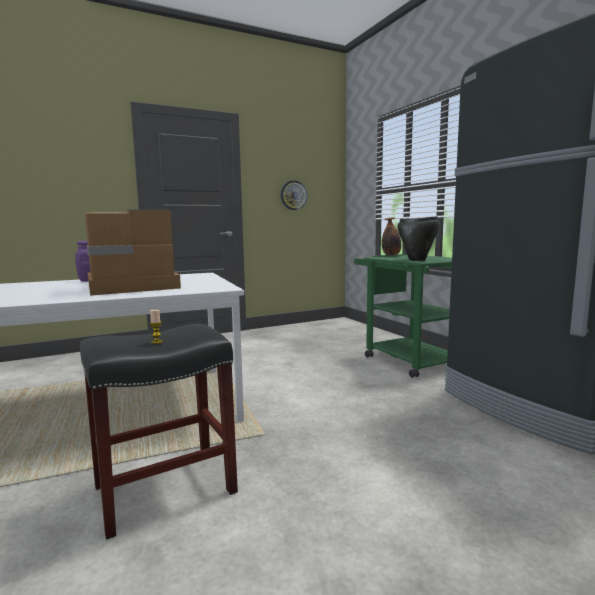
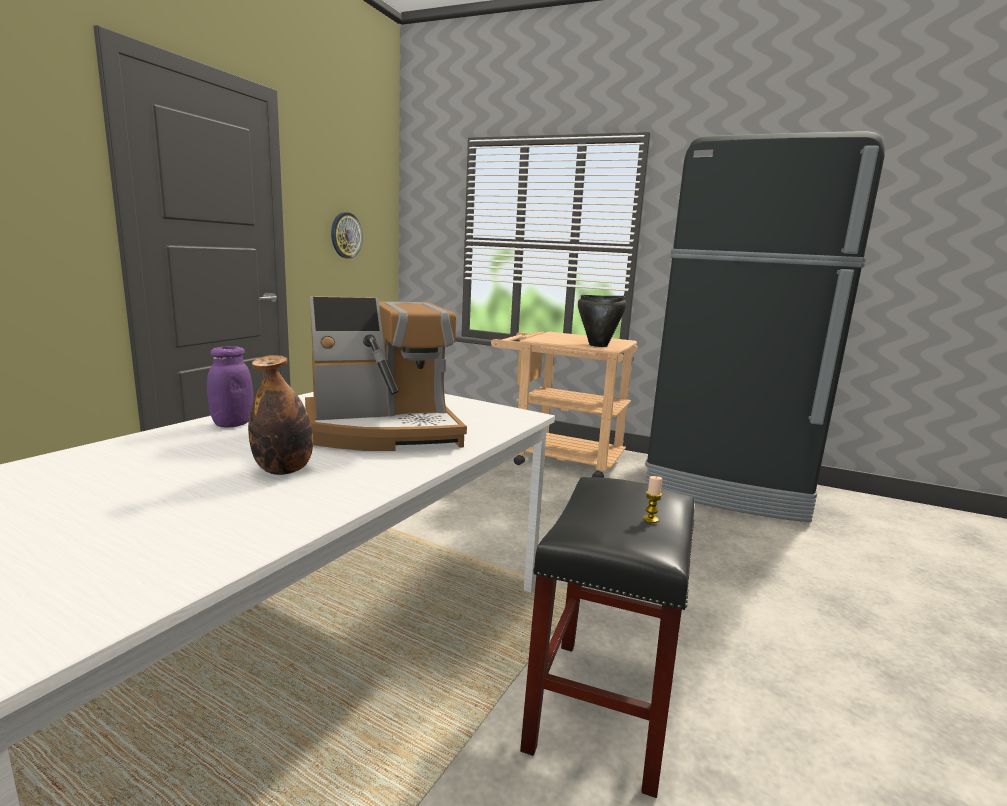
camera: 40 degrees left, 5 degrees up
coffee machine [85,209,181,296] -> coffee machine turned 135 degrees counterclockwise [305,296,467,451]
green cart [354,254,452,378] -> beige cart [491,331,638,478]
bottle [382,217,401,256] -> bottle moved to [248,355,313,475]

